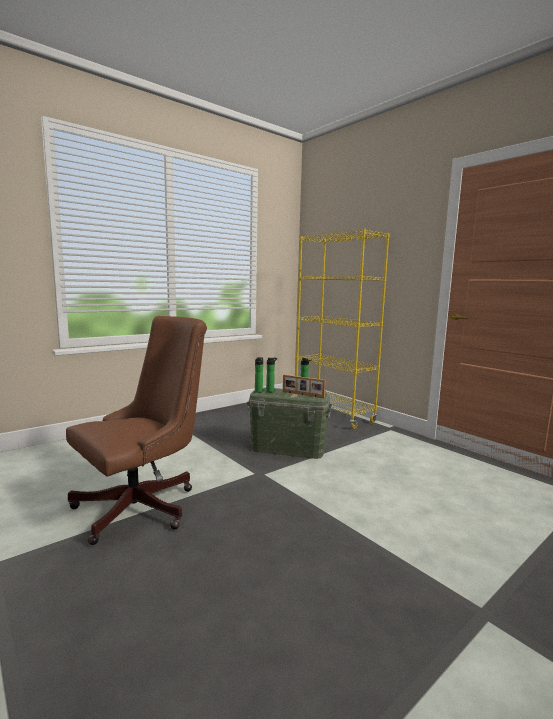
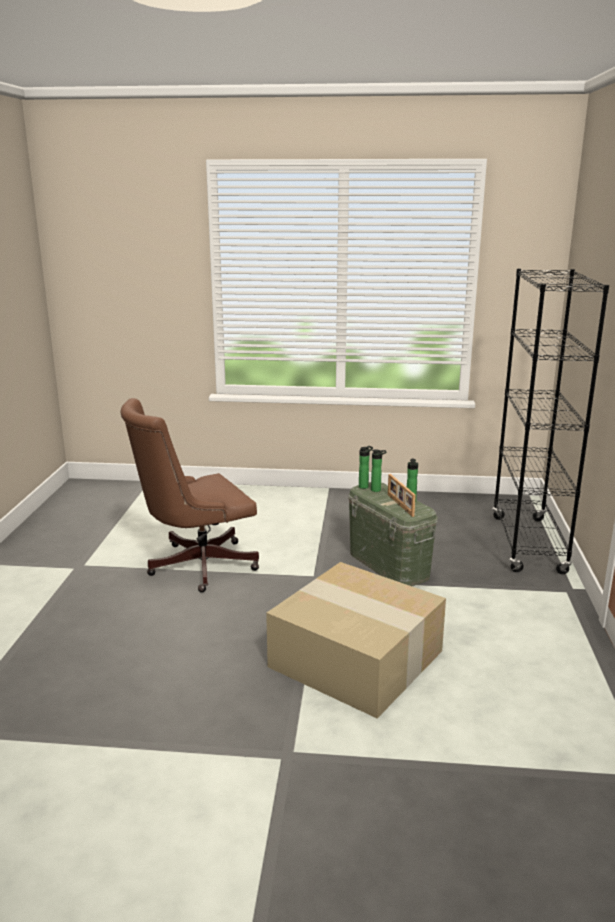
camera: 45 degrees right, 10 degrees up
brown office chair [66,316,207,545] -> brown office chair turned 150 degrees clockwise [121,398,259,593]
yellow bookcase [296,229,390,429] -> black bookcase [492,269,609,574]
none -> cardboard box [266,562,446,718]

